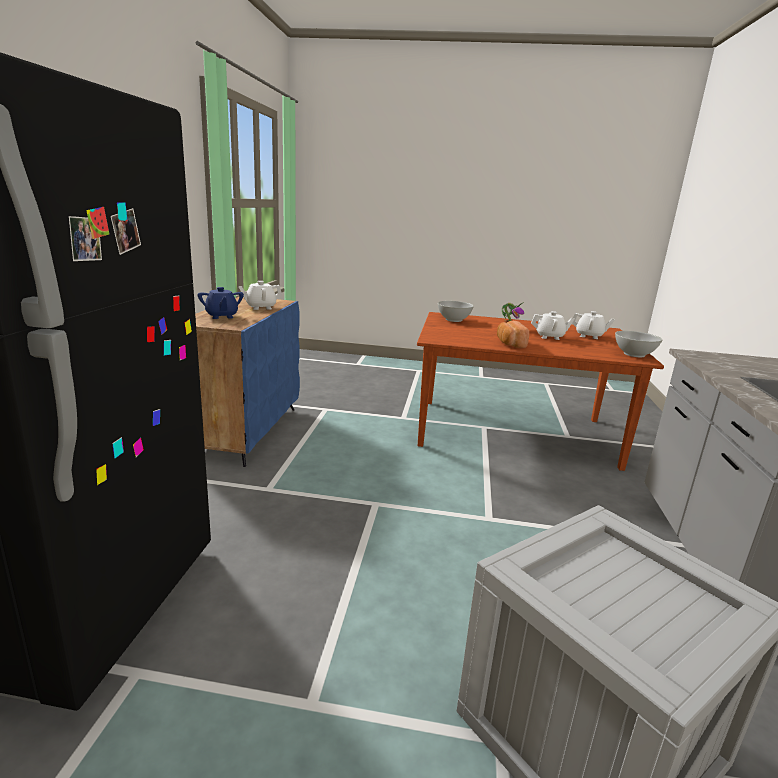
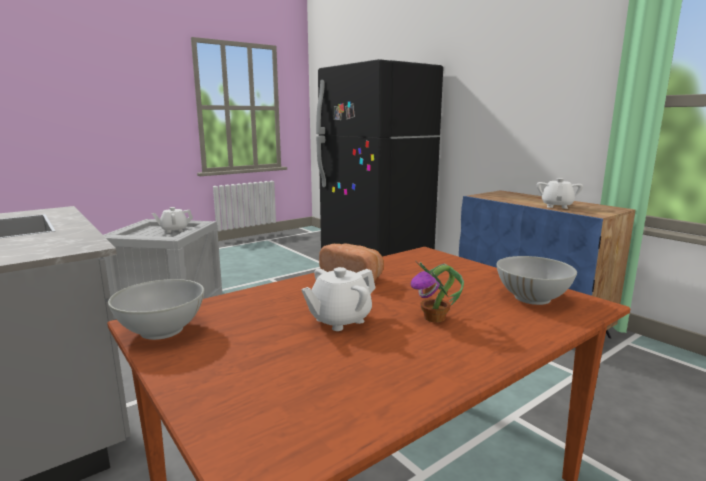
camera: 135 degrees right, 5 degrees down
blue teapot [198,287,244,319] -> none
white teapot [572,311,615,339] -> white teapot moved to [152,207,193,233]

